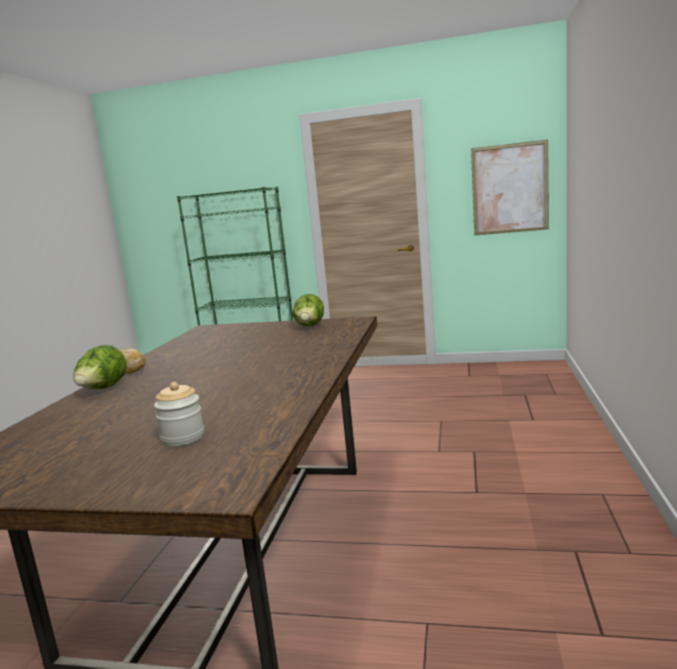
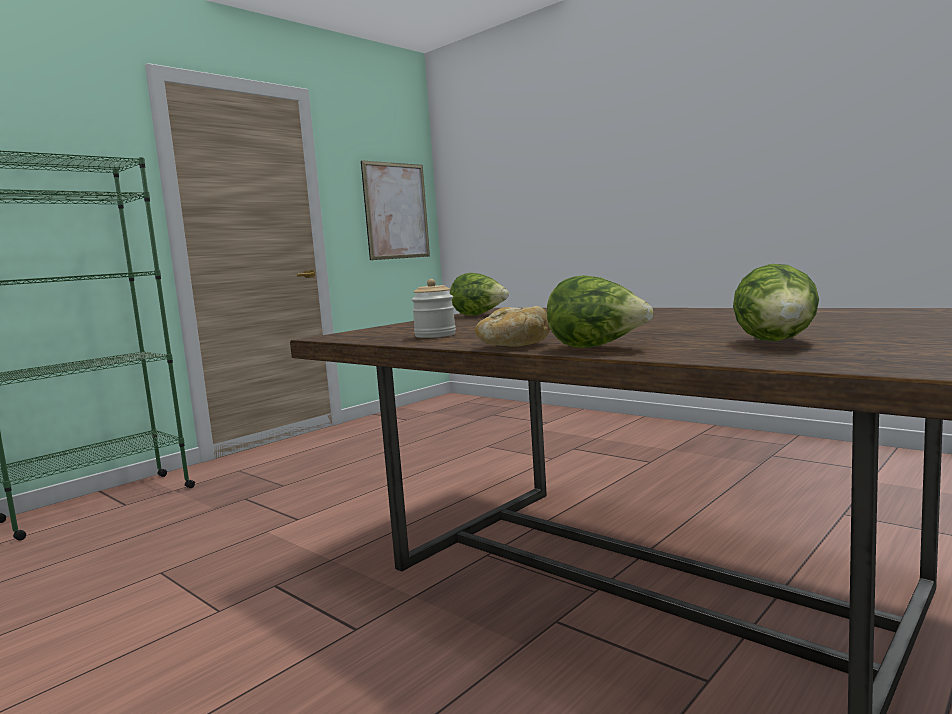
camera: 60 degrees left, 5 degrees down
jar [154,382,204,446] -> jar moved to [412,279,456,338]
none -> lettuce [733,264,819,341]

